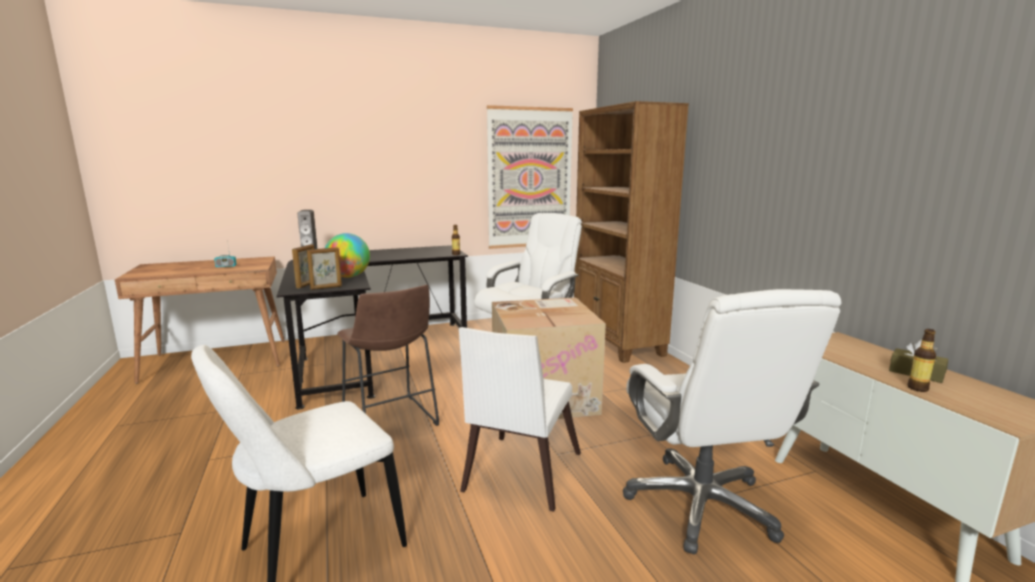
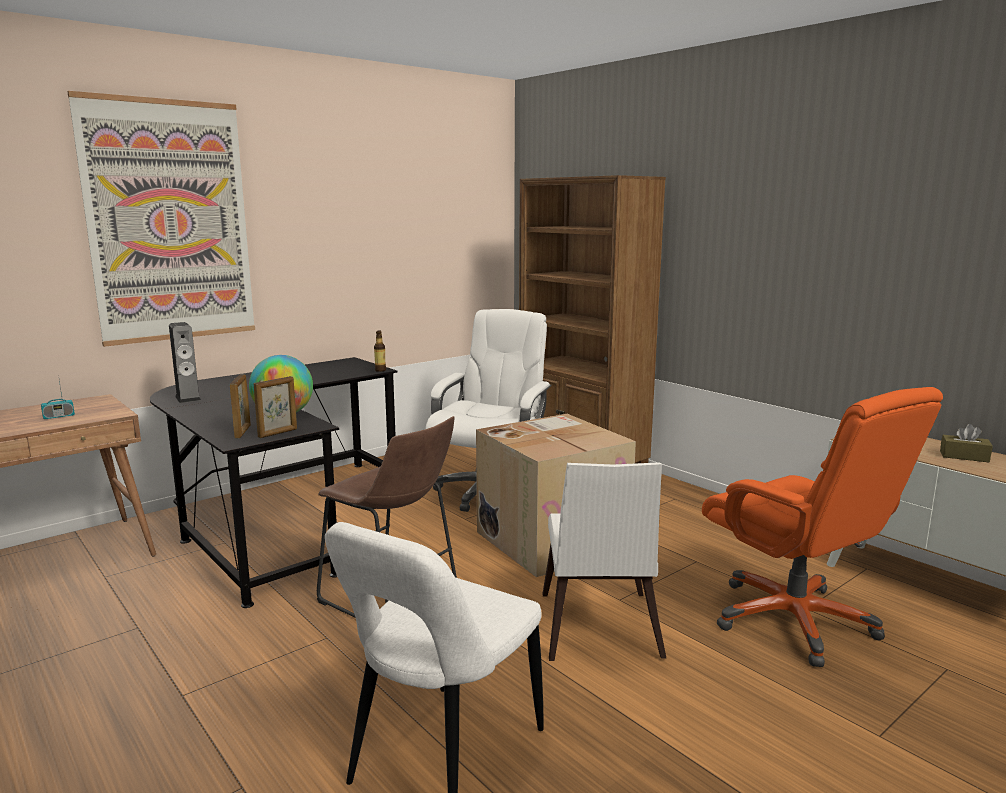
camera: 20 degrees left, 0 degrees up
picture [487,105,573,249] -> picture moved to [67,91,255,347]
white office chair [623,289,841,554] -> orange office chair [702,387,943,667]
bottle [907,329,936,392] -> none

